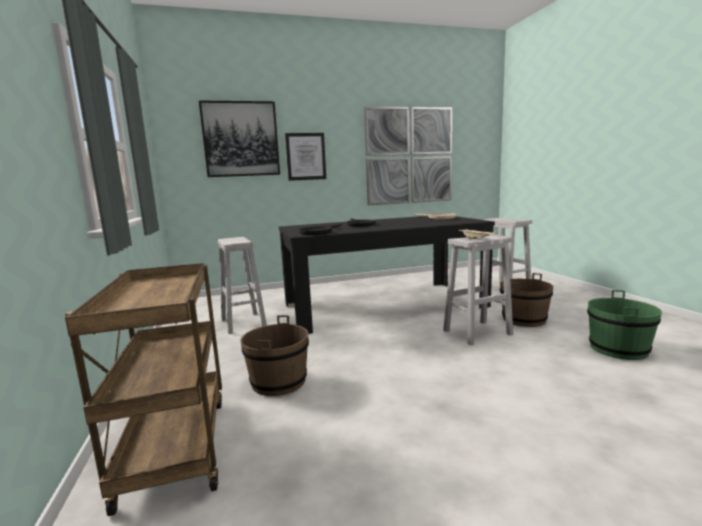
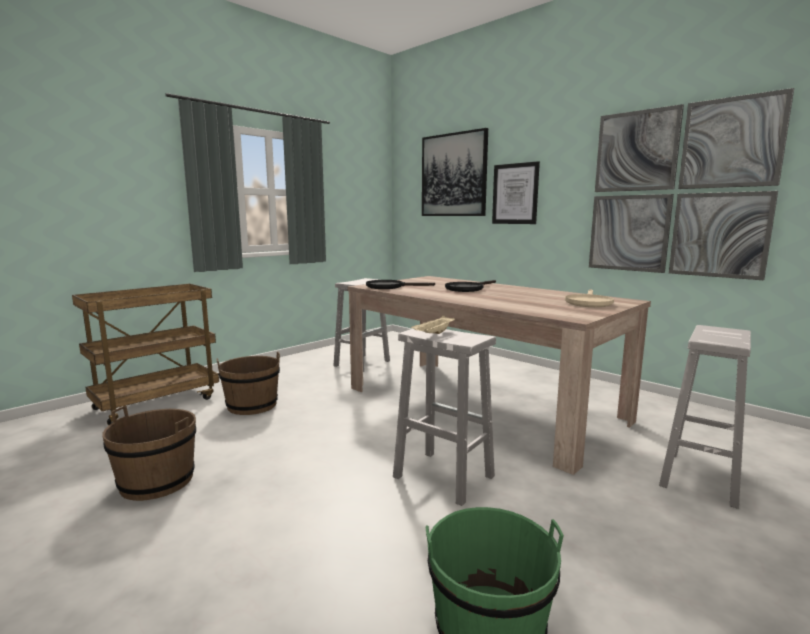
camera: 60 degrees right, 0 degrees up
black dining table [279,216,495,334] -> beige dining table [347,276,651,475]
brown bucket [500,273,554,327] -> brown bucket moved to [102,406,196,501]

